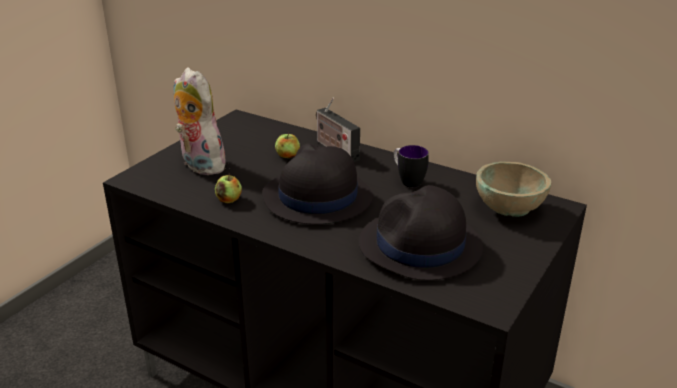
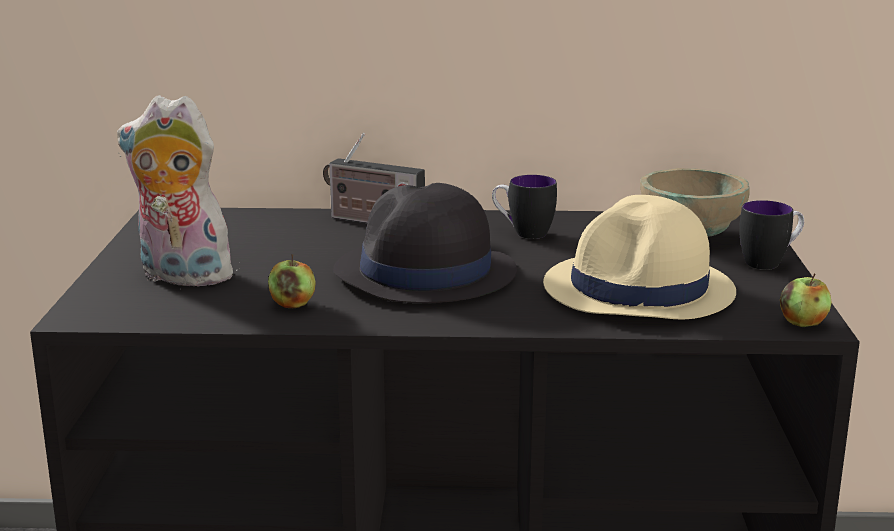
camera: 30 degrees left, 10 degrees down
apple [275,133,300,158] -> apple moved to [780,273,832,327]
black hat [359,185,483,280] -> beige hat [543,195,736,319]
none -> mug [739,200,804,270]

